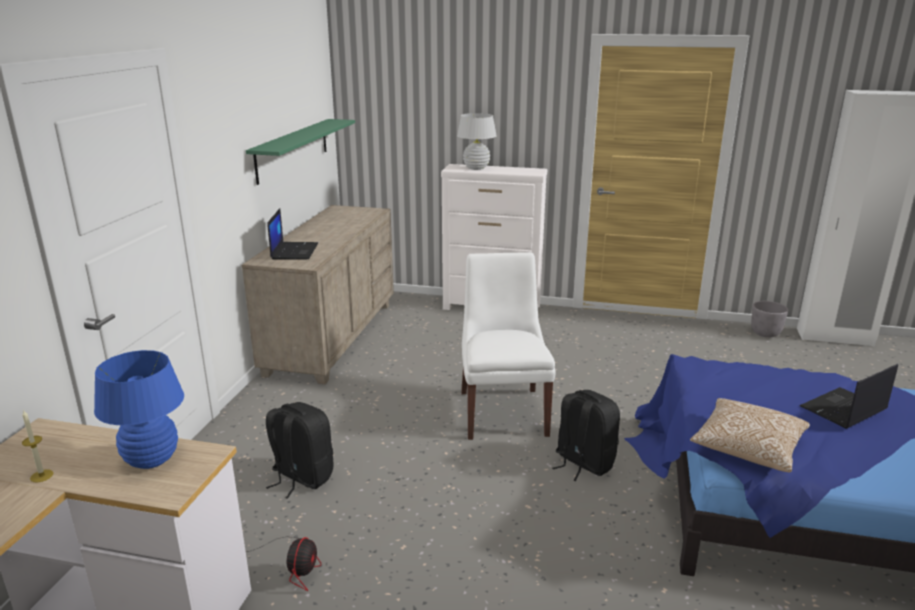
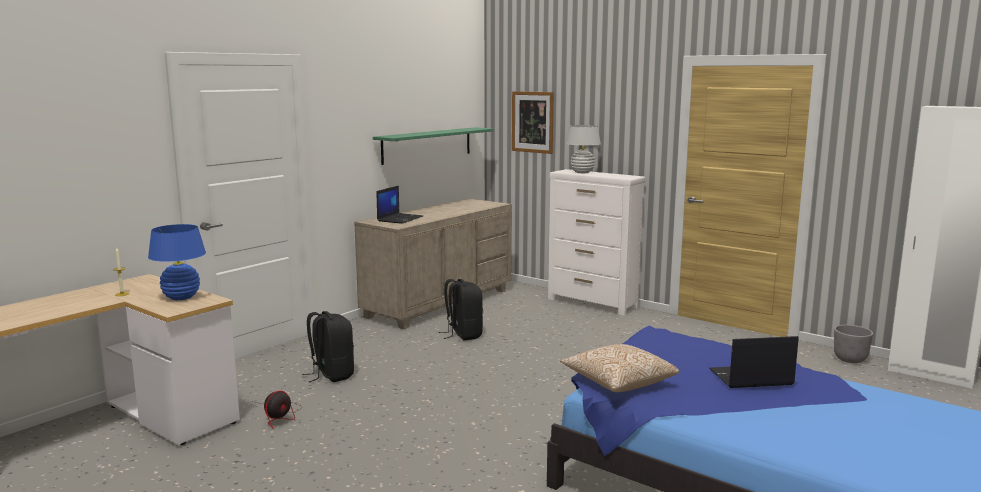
camera: 25 degrees right, 10 degrees down
white chair [461,252,556,440] -> none
black backpack [552,390,620,481] -> black backpack moved to [439,279,483,340]
none -> picture [512,91,554,154]

